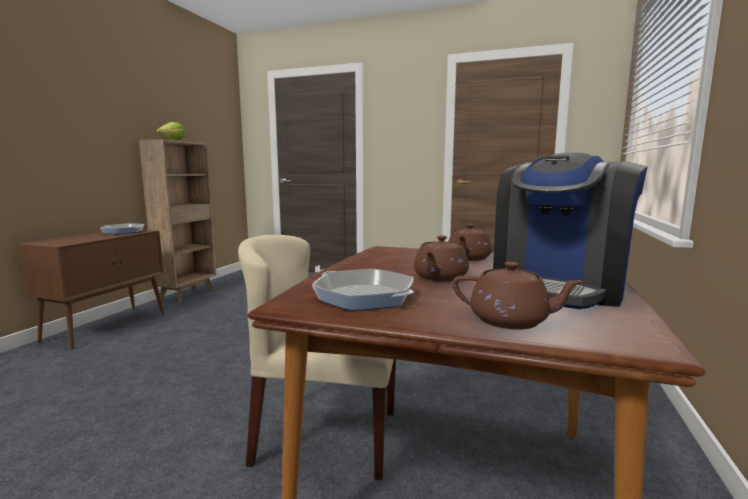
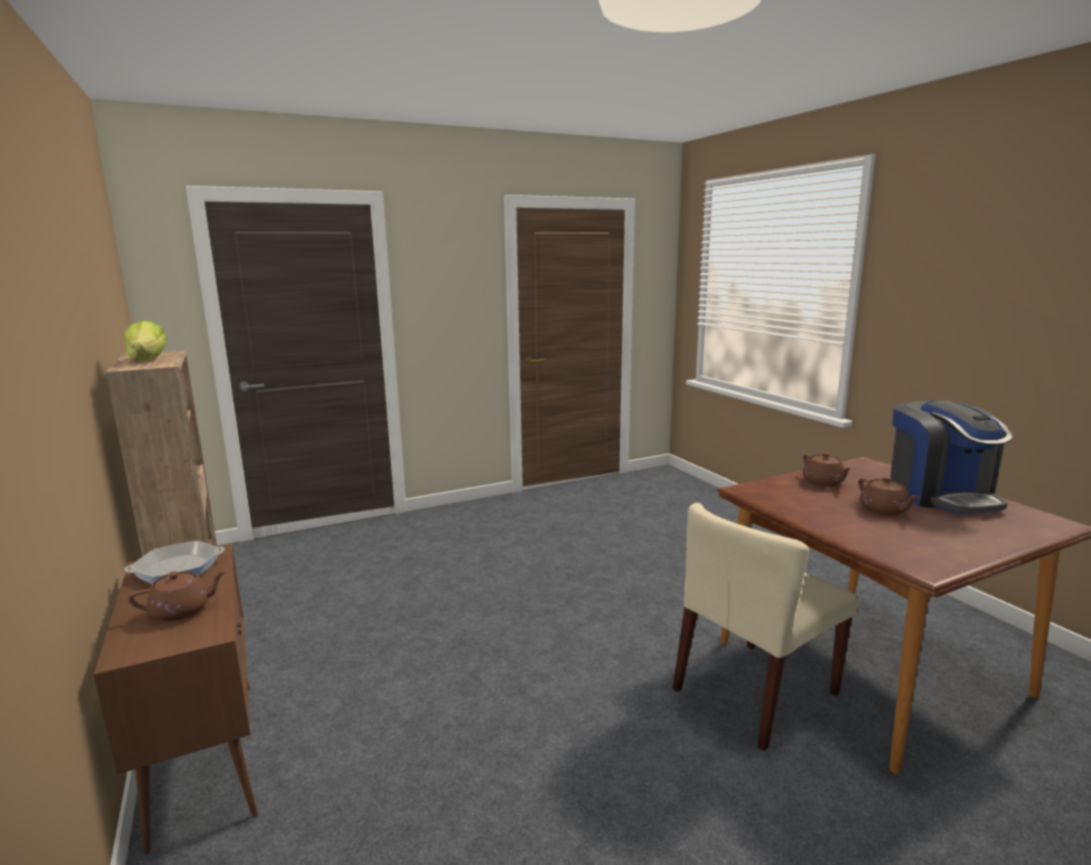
camera: 45 degrees left, 5 degrees up
frying pan [312,269,414,311] -> none
brown teapot [452,262,585,330] -> brown teapot moved to [128,571,227,621]

